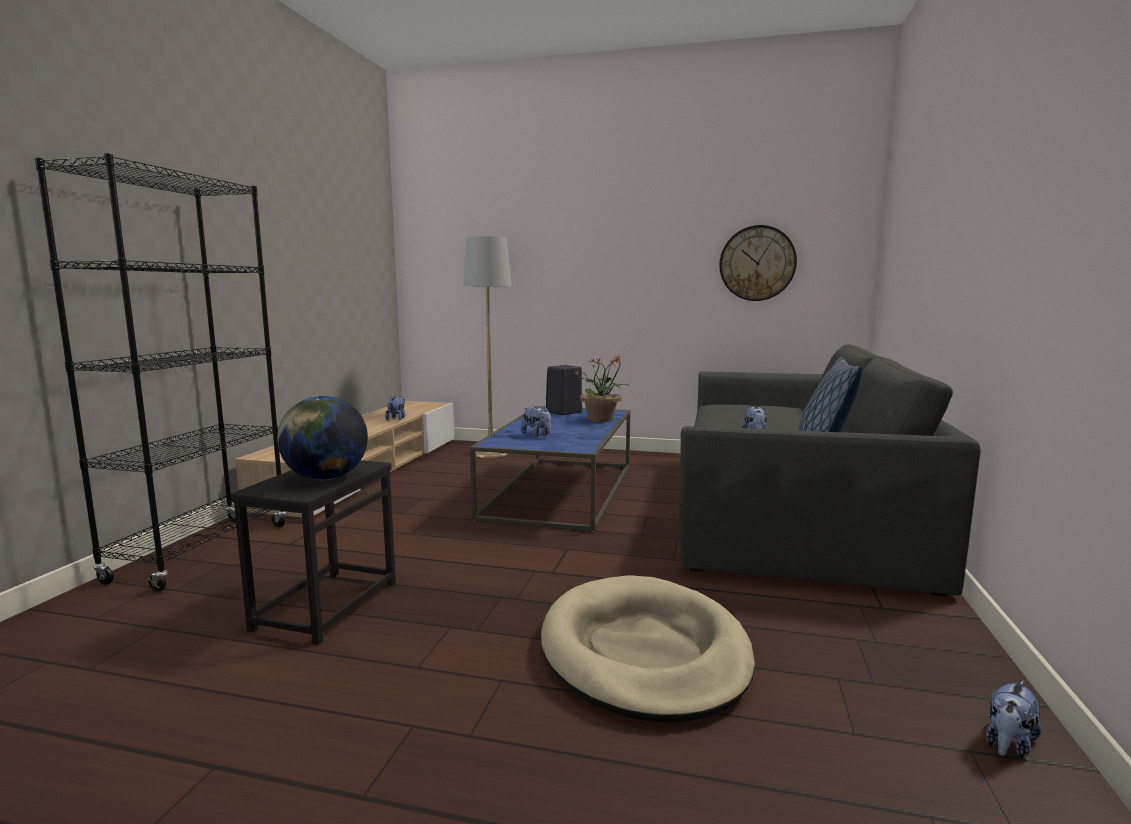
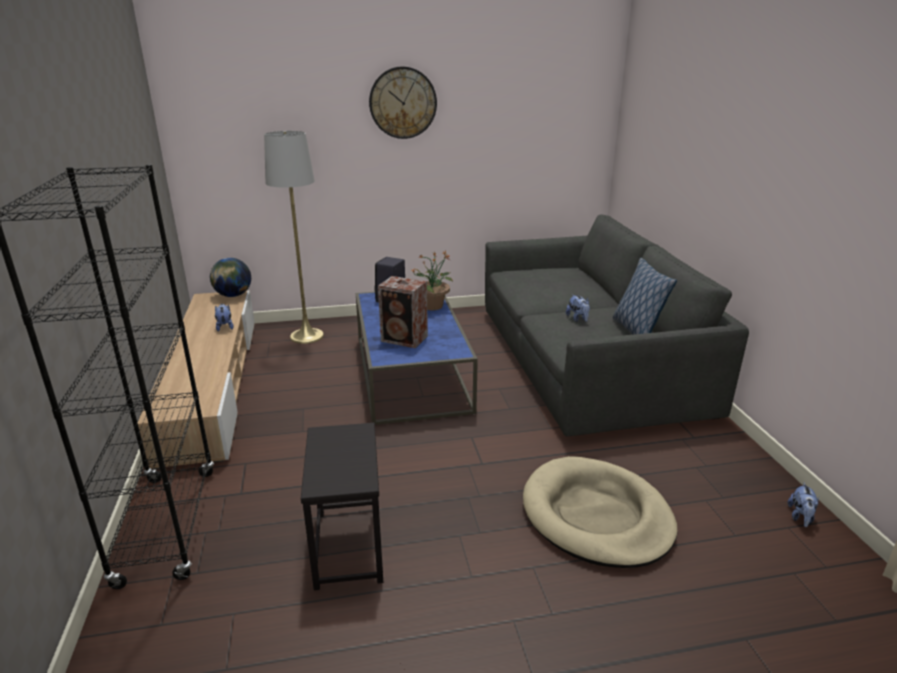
camera: 25 degrees left, 15 degrees up
globe [277,396,368,480] -> globe moved to [210,258,251,297]
plush toy [521,406,551,437] -> speaker [378,276,428,348]
wall clock [719,225,797,301] -> wall clock moved to [369,66,437,139]

